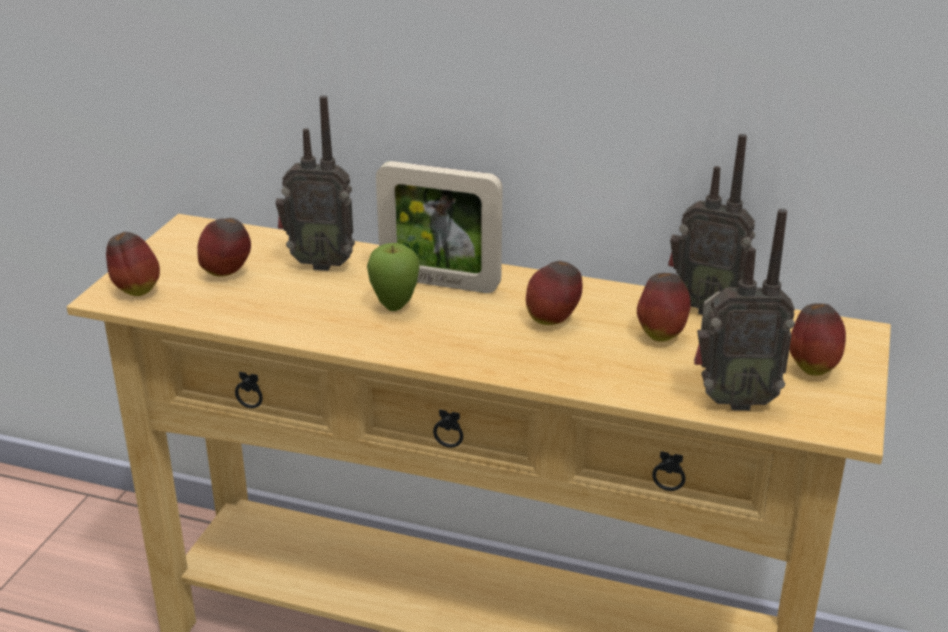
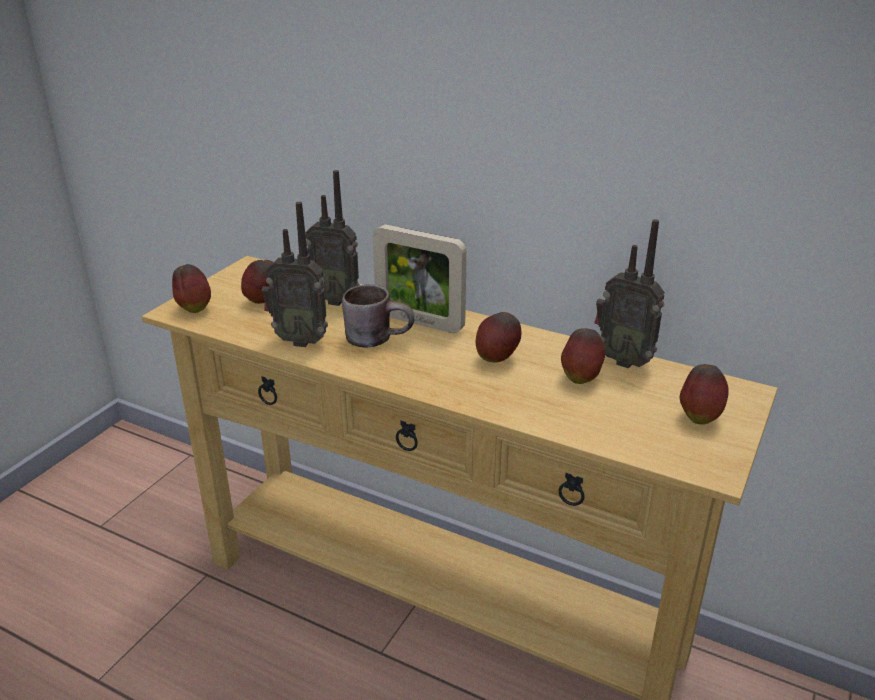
camera: 10 degrees right, 0 degrees up
apple [367,243,420,311] -> brown mug [342,284,415,347]
radio [694,209,795,411] -> radio moved to [262,202,328,347]

